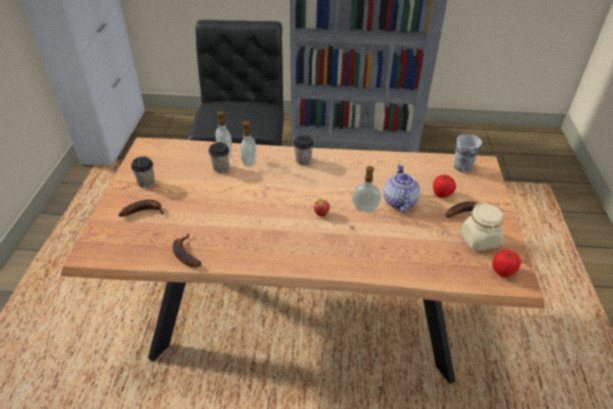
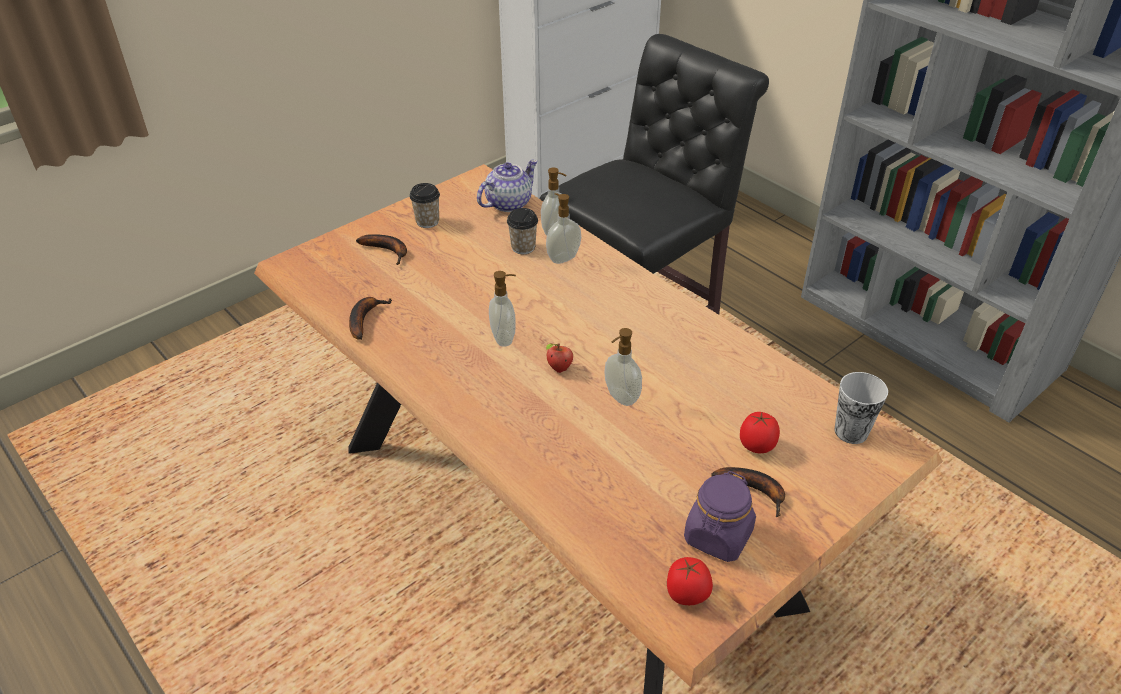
camera: 45 degrees right, 0 degrees up
cup [293,135,314,165] -> none
teapot [383,164,420,213] -> teapot moved to [477,159,538,212]
beige jar [461,202,503,251] -> purple jar [684,471,756,562]
none -> soap dispenser [489,271,516,347]

